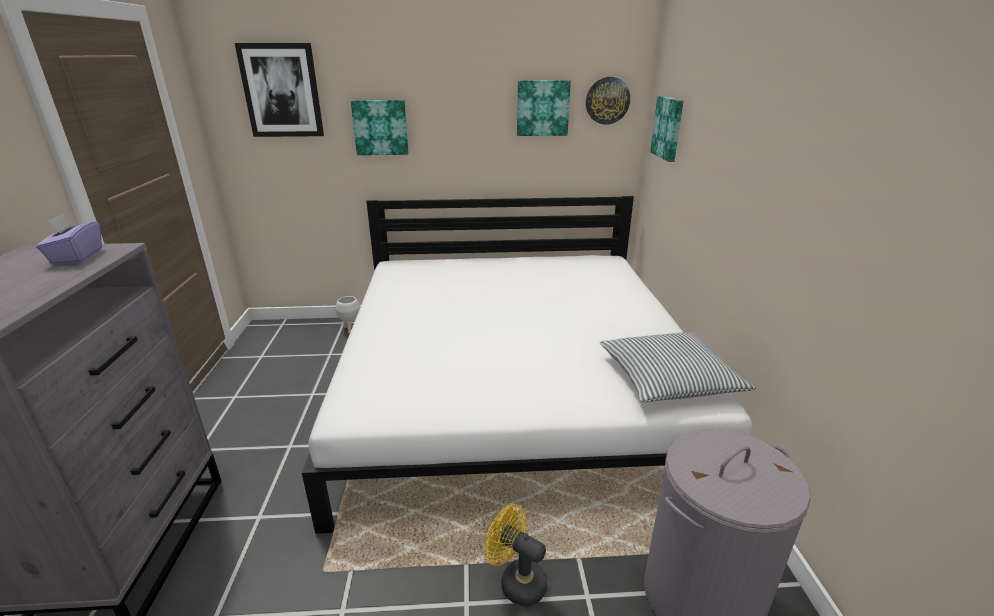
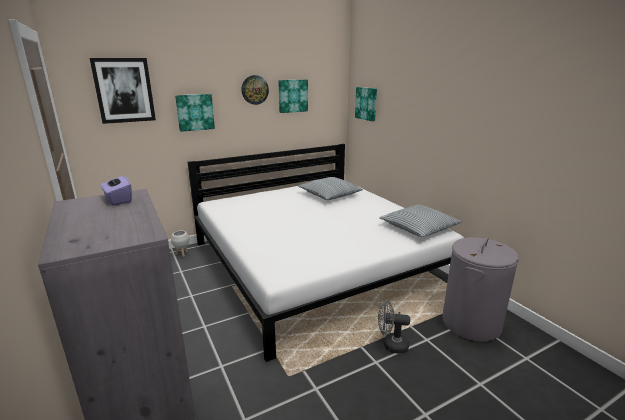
camera: 25 degrees left, 5 degrees down
yellow fan [485,504,547,607] -> grey fan [378,301,410,354]
wall clock [586,77,630,125] -> wall clock moved to [241,75,269,105]
none -> pillow [298,177,363,200]

